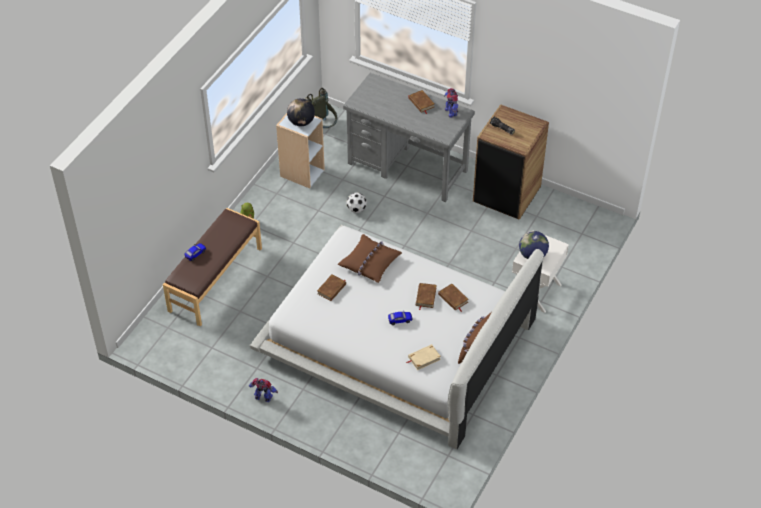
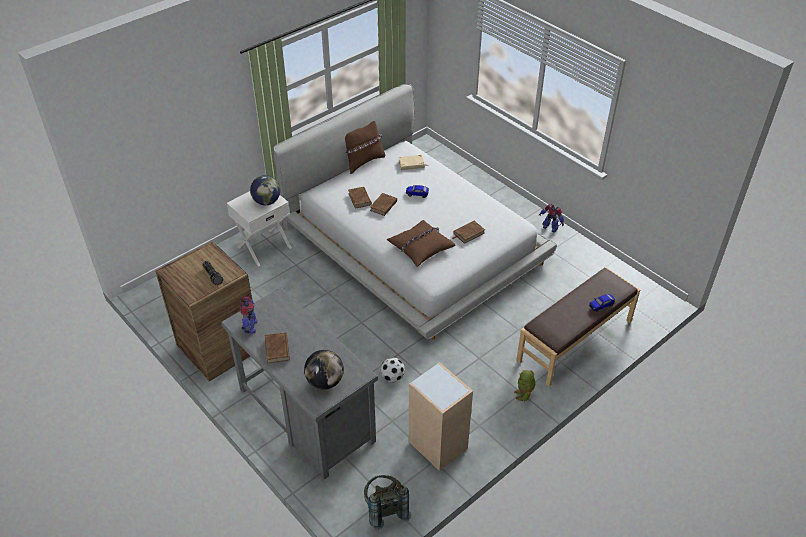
camera: 160 degrees left, 5 degrees down
globe [287,98,315,126] -> globe moved to [304,350,344,390]

